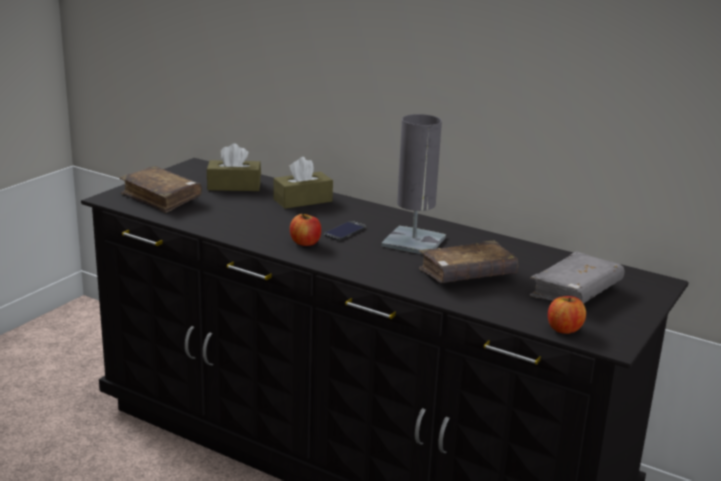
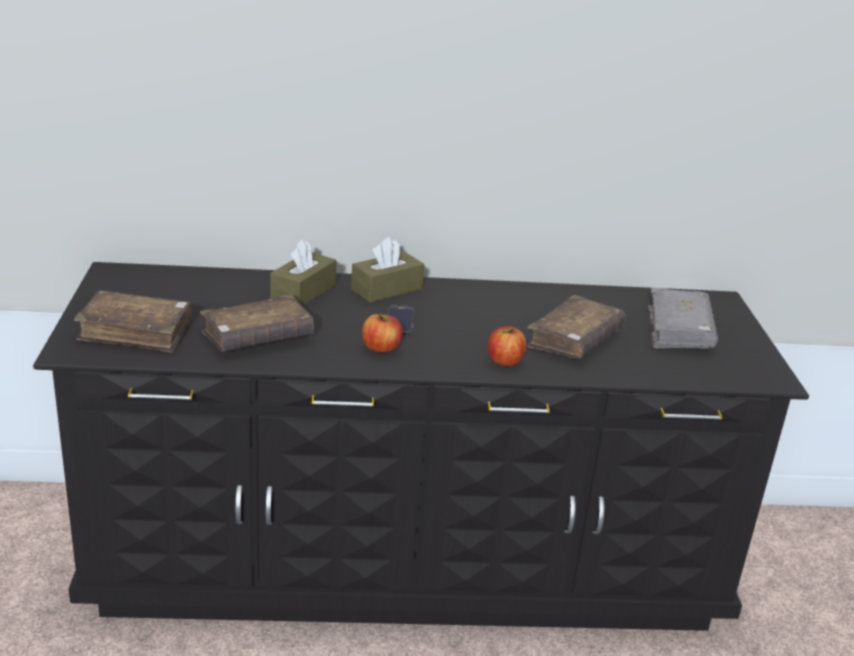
camera: 35 degrees left, 5 degrees up
brown tissue box [207,143,261,191] -> brown tissue box moved to [351,237,424,303]
grey table lamp [381,114,446,254] -> none
apple [548,296,586,334] -> apple moved to [488,326,526,366]
none -> brown book [200,295,314,352]

